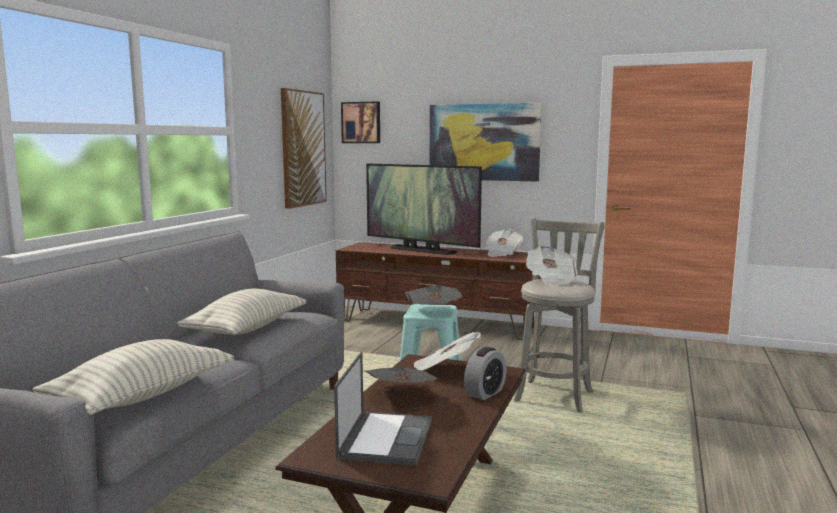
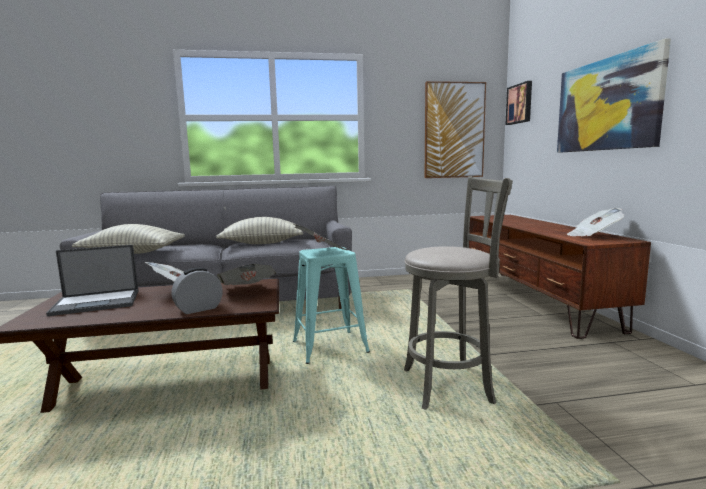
camera: 60 degrees right, 0 degrees up
television [366,163,482,255] -> none
alarm clock [464,347,507,400] -> alarm clock turned 135 degrees clockwise [171,267,223,314]
newspaper [526,246,577,287] -> none

